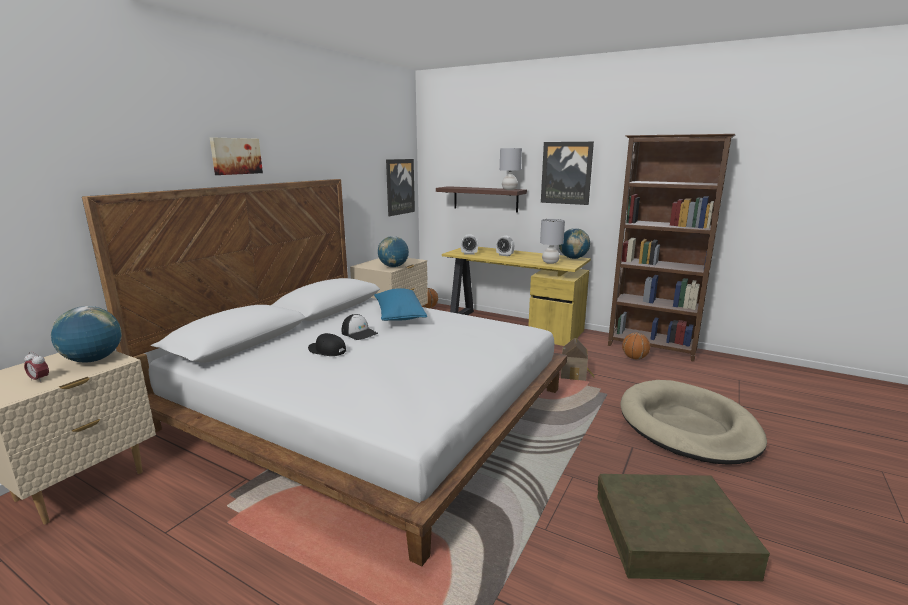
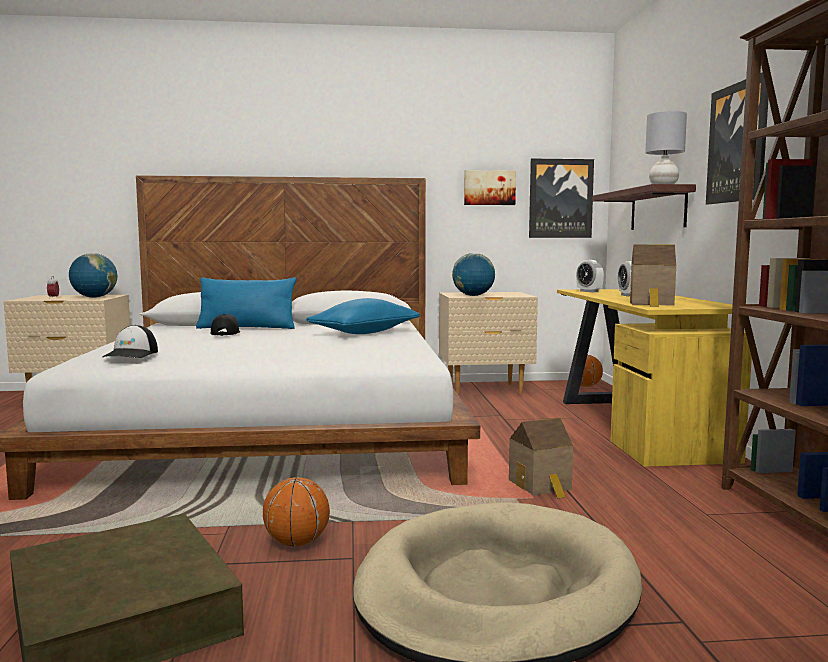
camera: 55 degrees right, 10 degrees down
picture [210,138,263,175] -> picture moved to [464,170,516,205]
cap [342,314,378,340] -> cap moved to [102,325,158,358]
grey table lamp [540,219,565,264] -> toy house [630,245,676,307]
globe [559,228,590,259] -> none
basketball [622,333,650,359] -> basketball moved to [263,477,330,547]
none -> blue pillow [196,277,296,329]

